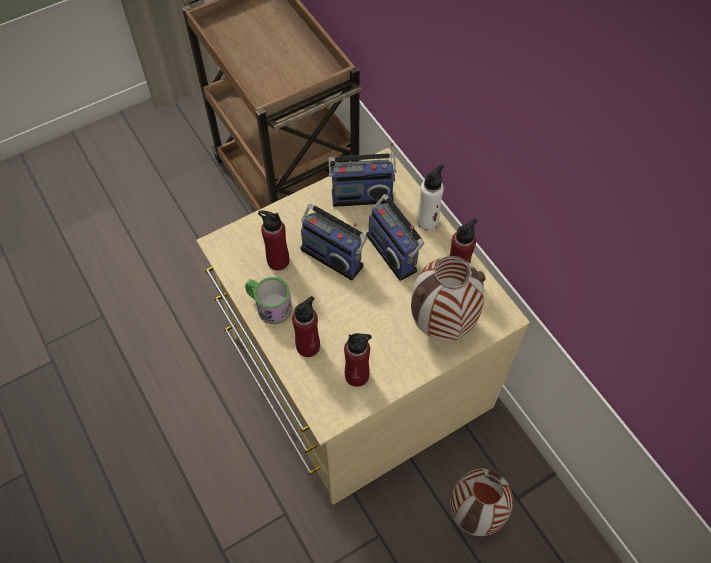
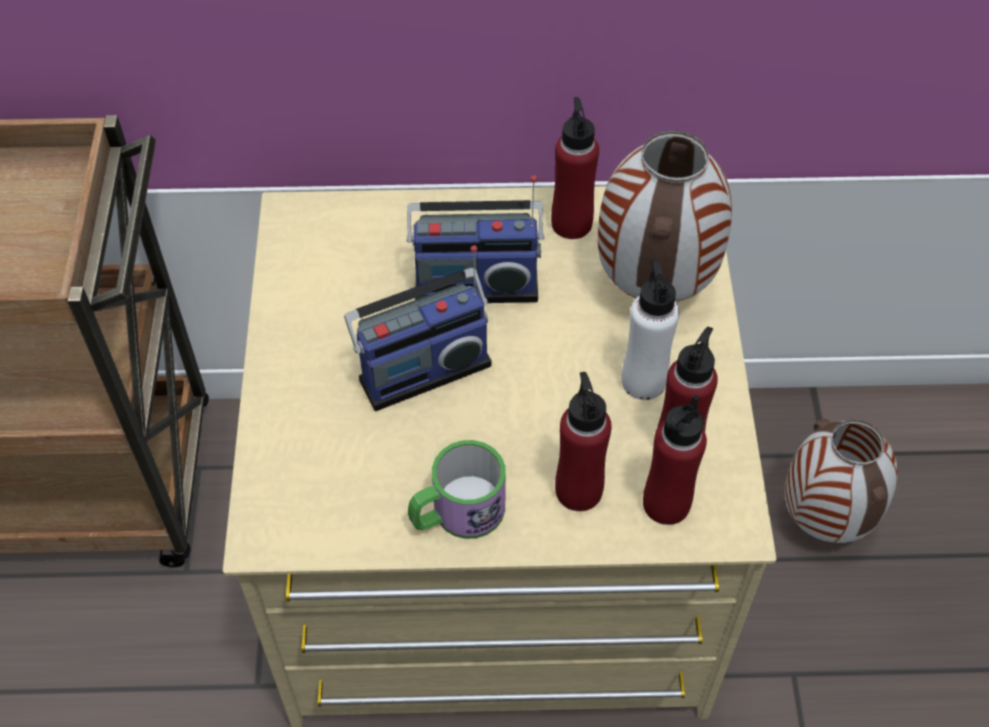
camera: 60 degrees left, 5 degrees down
red bottle [258,210,289,270] -> red bottle moved to [643,395,707,525]
radio [328,143,397,207] -> none
white bottle [417,165,444,230] -> white bottle moved to [622,259,679,400]

